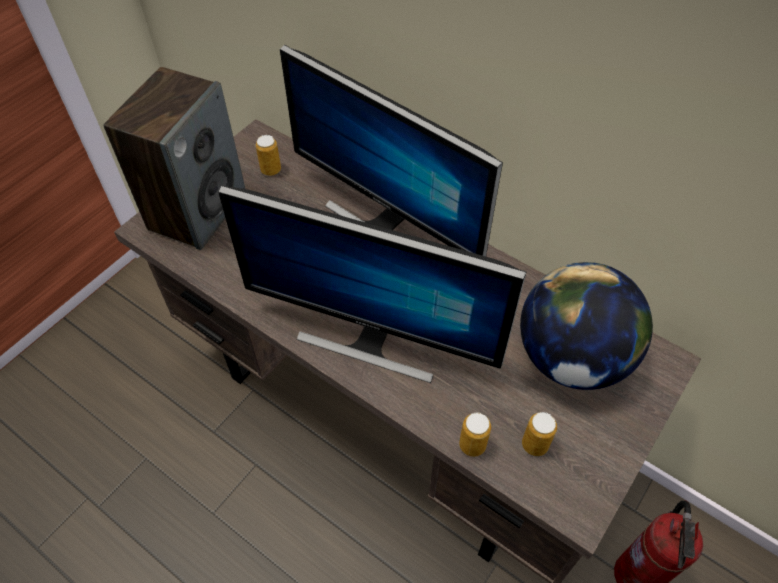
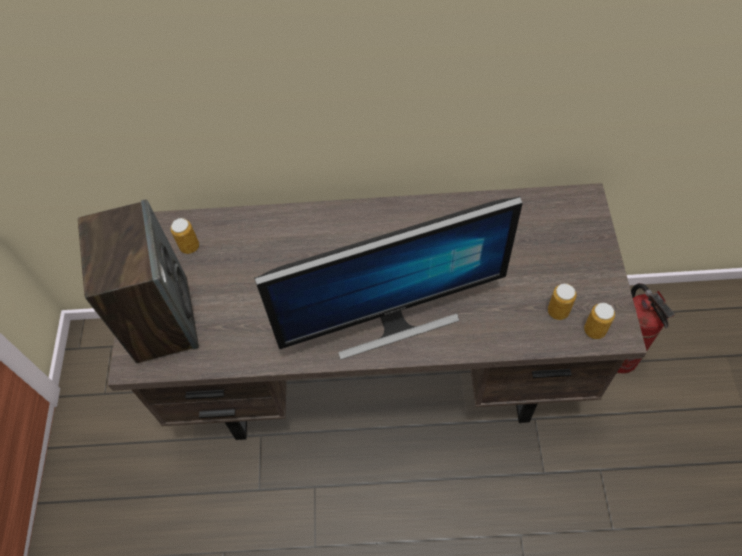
camera: 35 degrees left, 5 degrees up
monitor [280,45,503,256] -> none
can [459,413,491,457] -> can moved to [584,303,615,339]
globe [520,262,653,390] -> none

